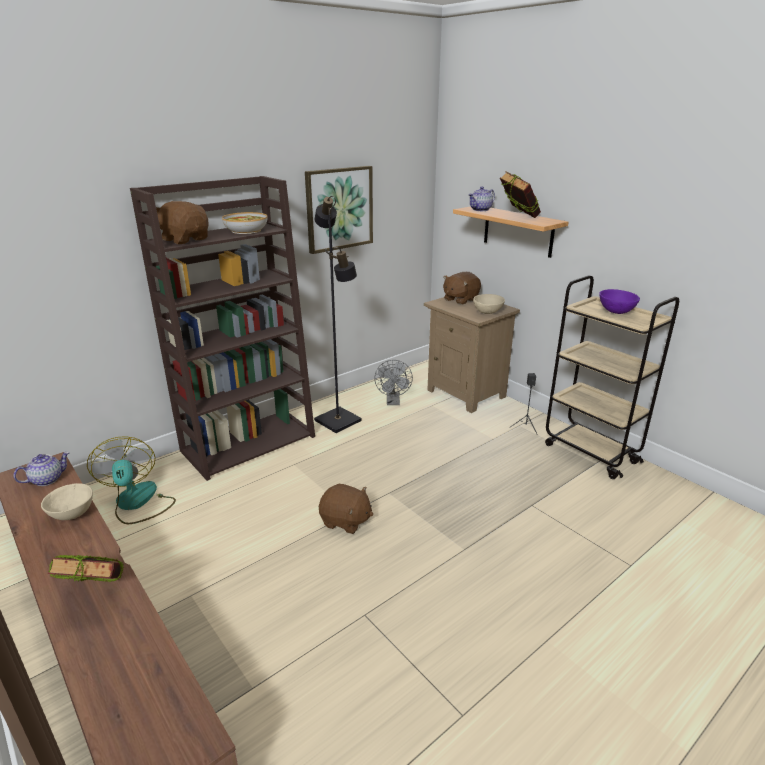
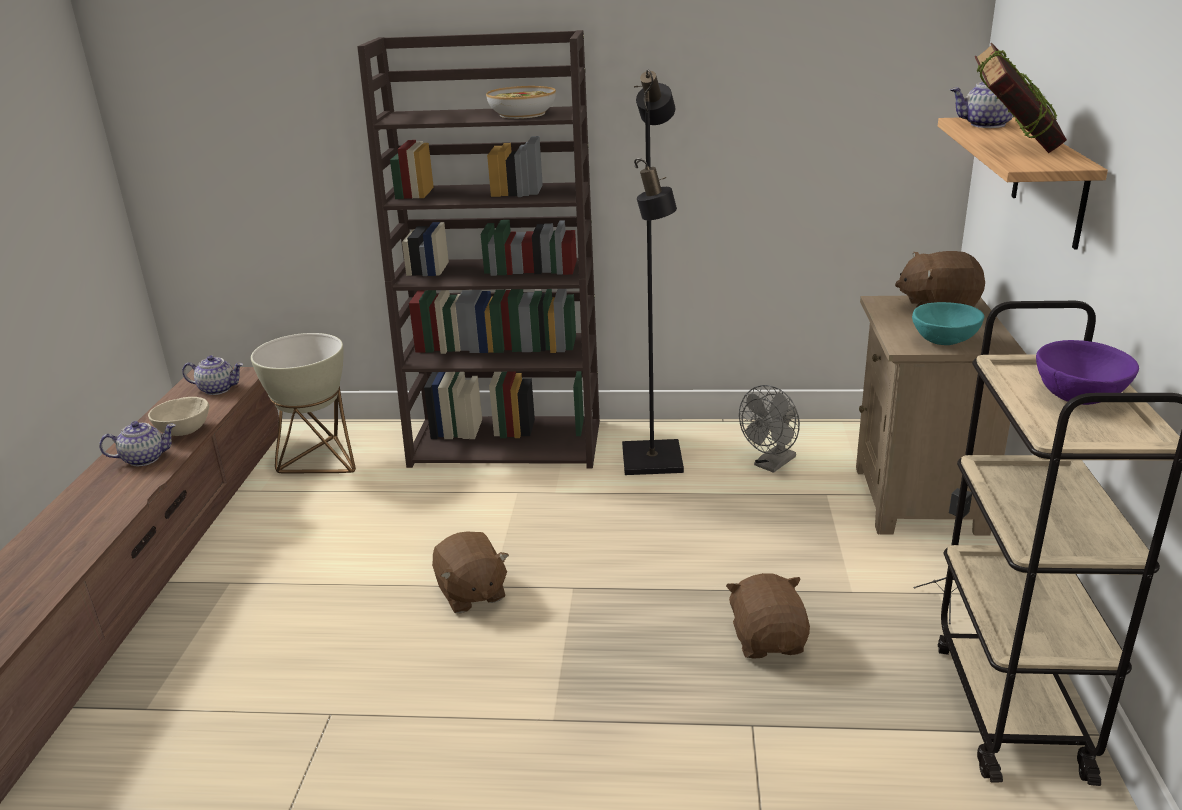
camera: 45 degrees right, 0 degrees up
book [48,555,124,582] -> none
fan [87,436,176,524] -> planter [251,333,356,474]
brown plush toy [156,201,209,244] -> brown plush toy moved to [726,573,810,659]
picture [305,166,373,254] -> none
beige bowl [473,294,505,314] -> turquoise bowl [912,302,984,345]
none -> teapot [99,421,175,466]

